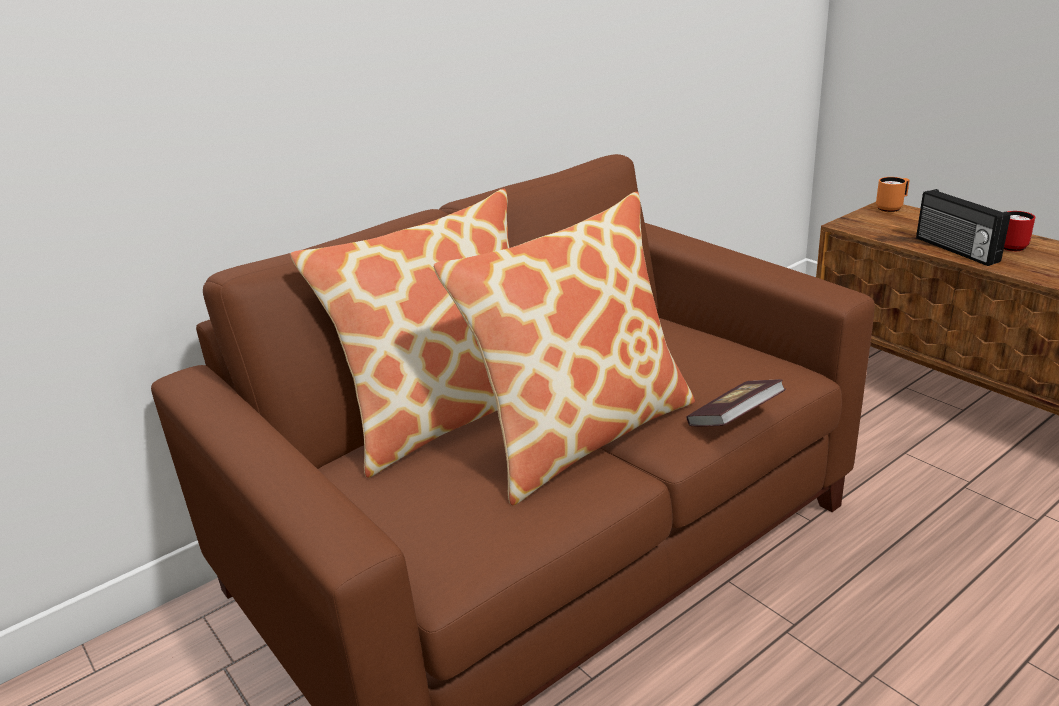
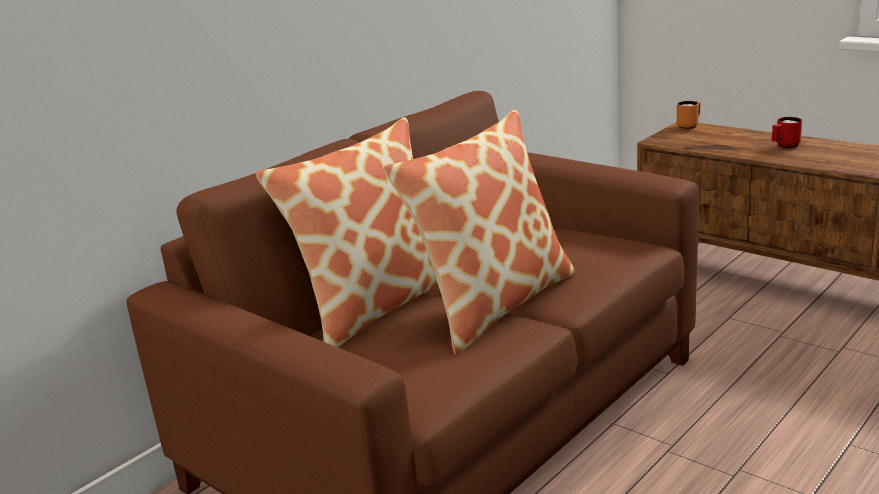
camera: 10 degrees left, 5 degrees down
book [686,379,786,426] -> none
radio [916,189,1011,266] -> none

